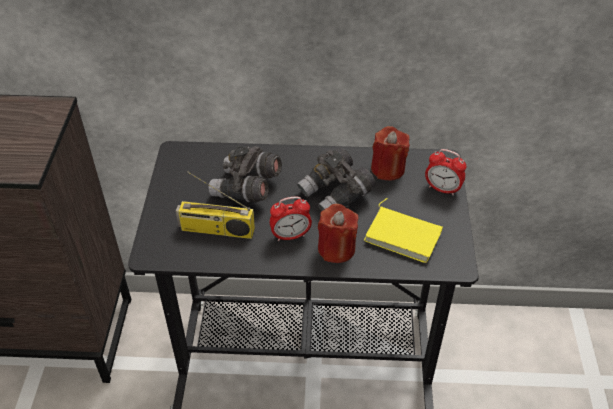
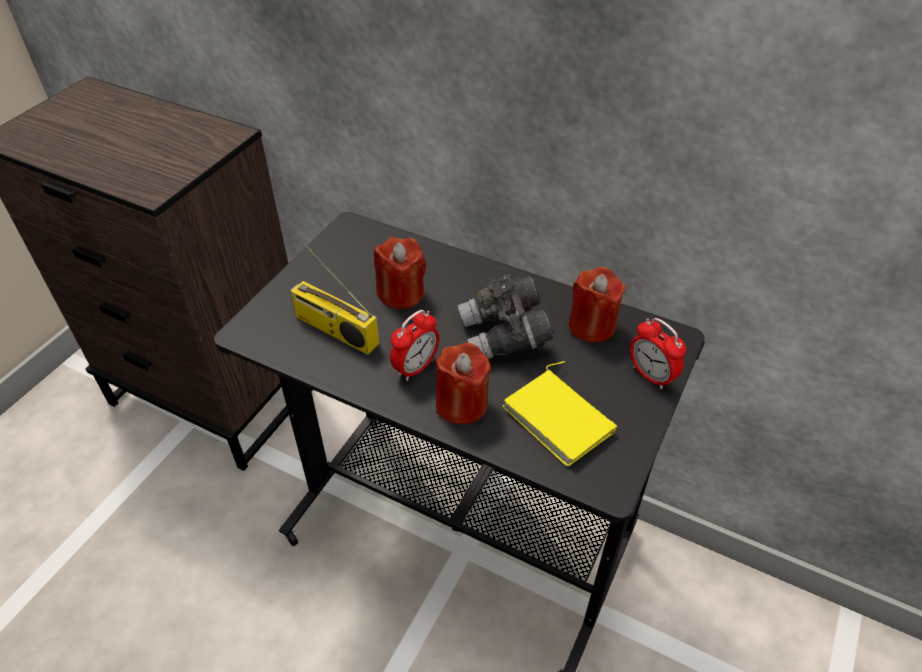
camera: 25 degrees right, 0 degrees up
grey binoculars [208,146,282,202] -> red candle [374,237,426,309]
alarm clock [270,196,312,241] -> alarm clock turned 60 degrees counterclockwise [390,310,440,381]

